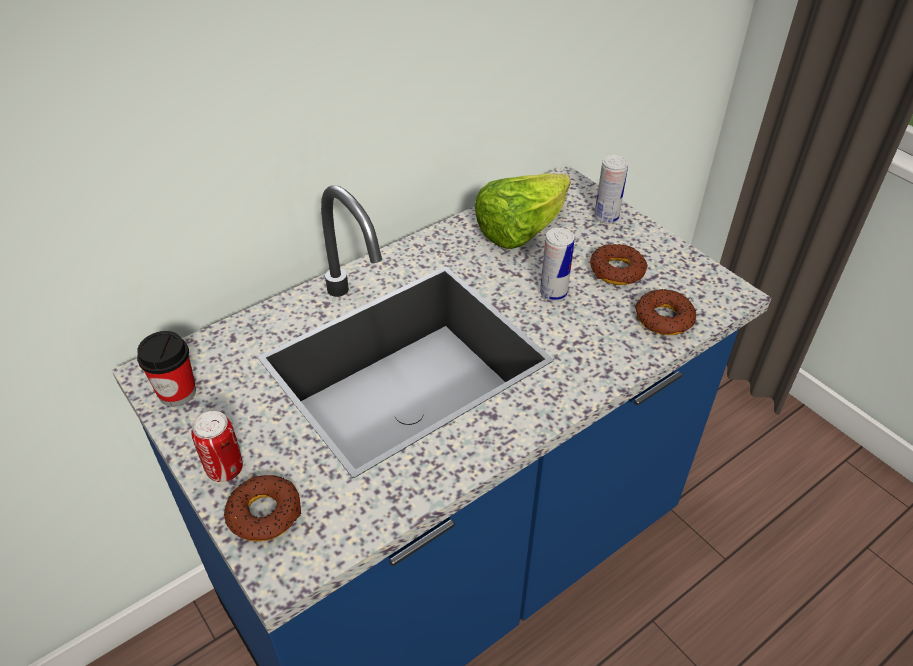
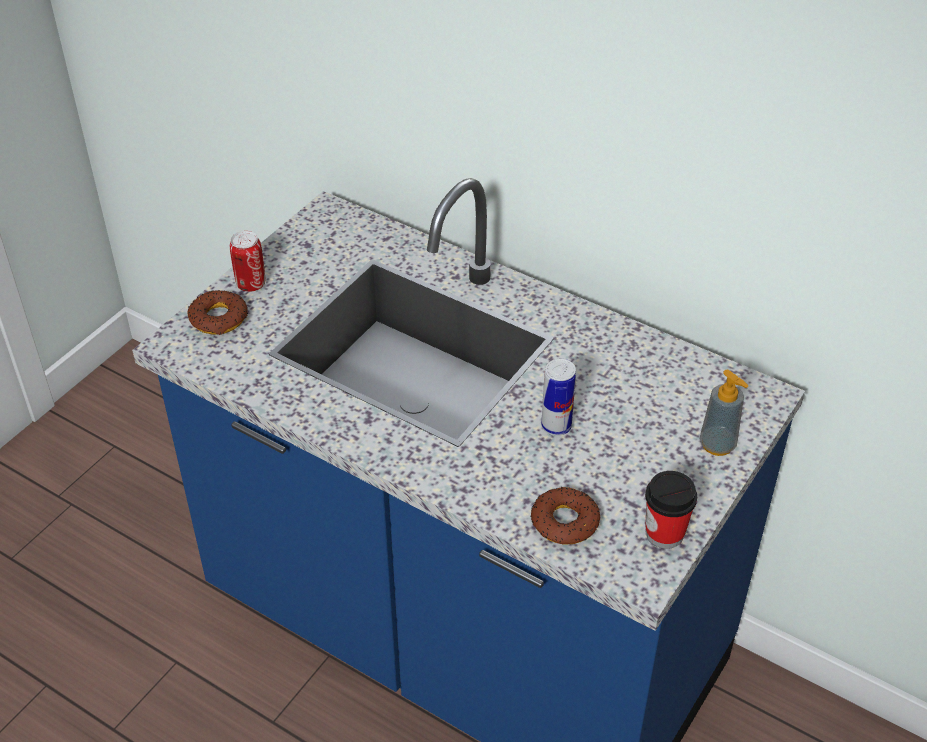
camera: 70 degrees right, 0 degrees up
cup [137,331,196,407] -> cup moved to [645,471,697,549]
lettuce [474,173,571,249] -> none
donut [590,244,647,285] -> none
can [594,155,628,224] -> soap dispenser [700,370,748,456]

